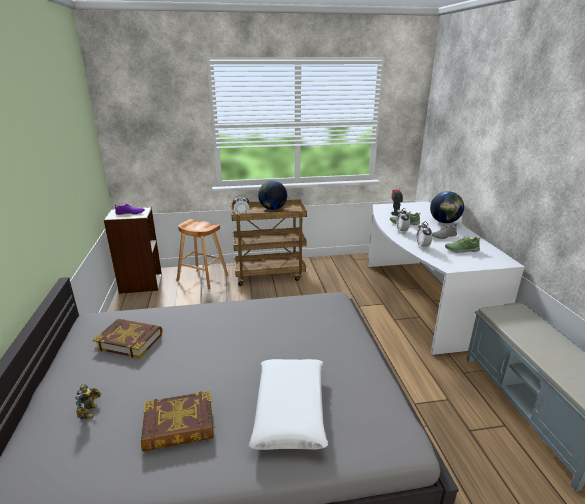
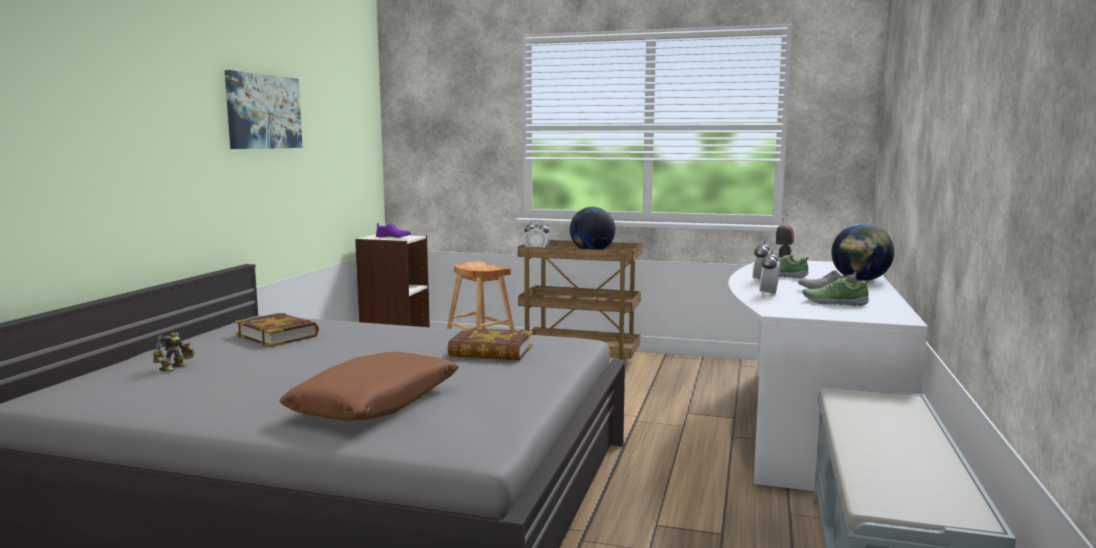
camera: 25 degrees right, 15 degrees down
book [141,391,214,451] -> book moved to [448,327,533,360]
white pillow [249,359,328,450] -> brown pillow [280,351,459,420]
none -> picture [225,70,303,149]

